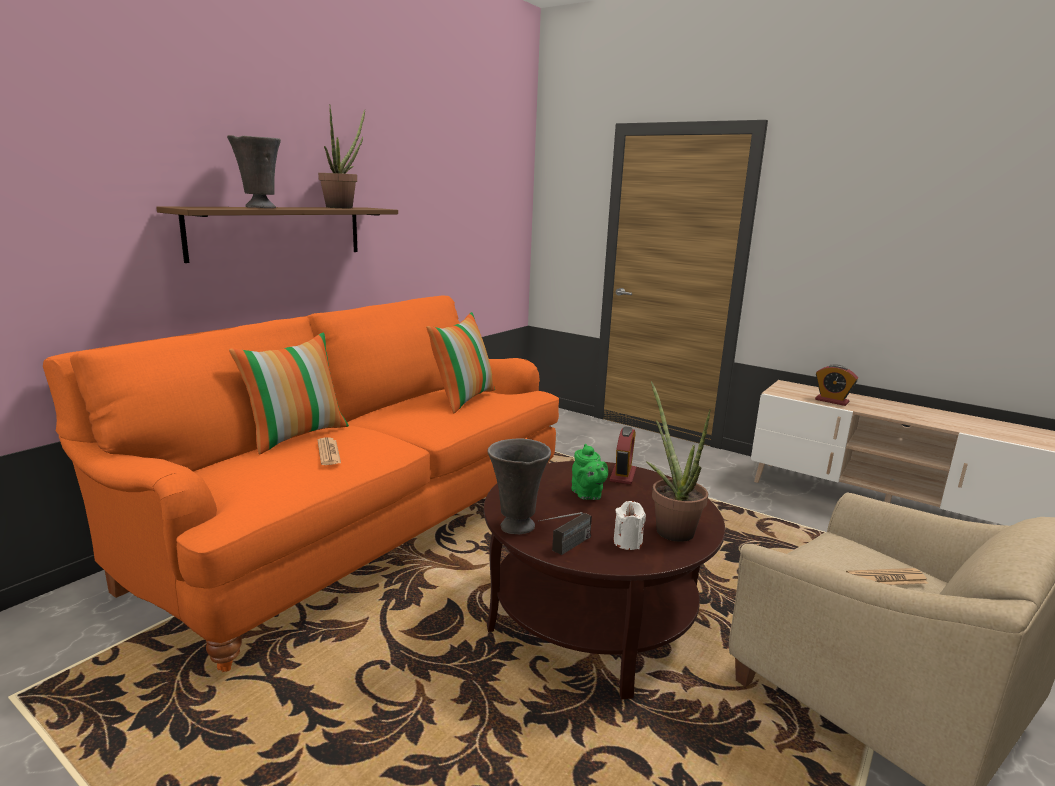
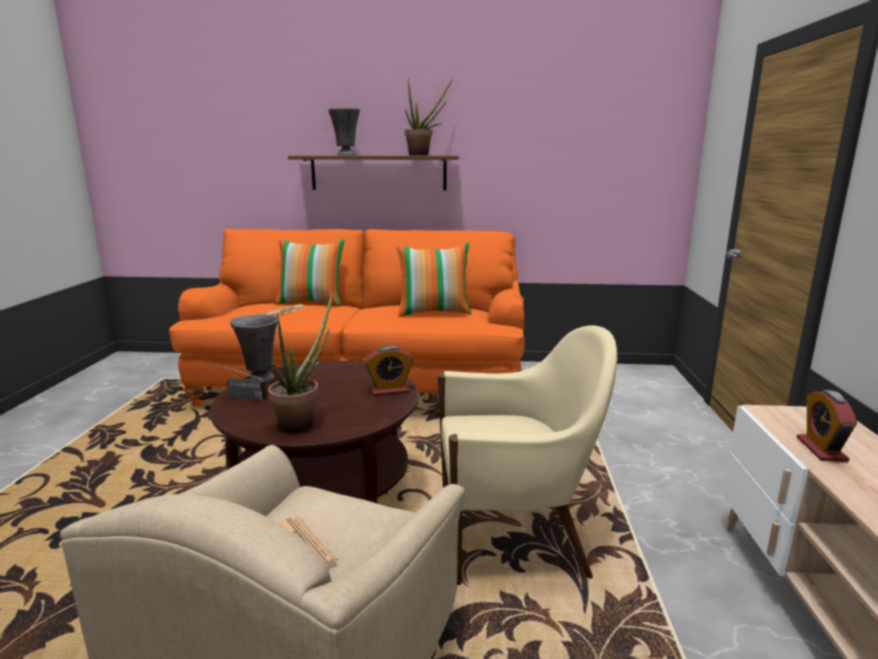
camera: 60 degrees right, 0 degrees up
green teapot [571,444,608,500] -> none
white candle [613,501,646,550] -> none
none -> beige armchair [438,326,617,585]

